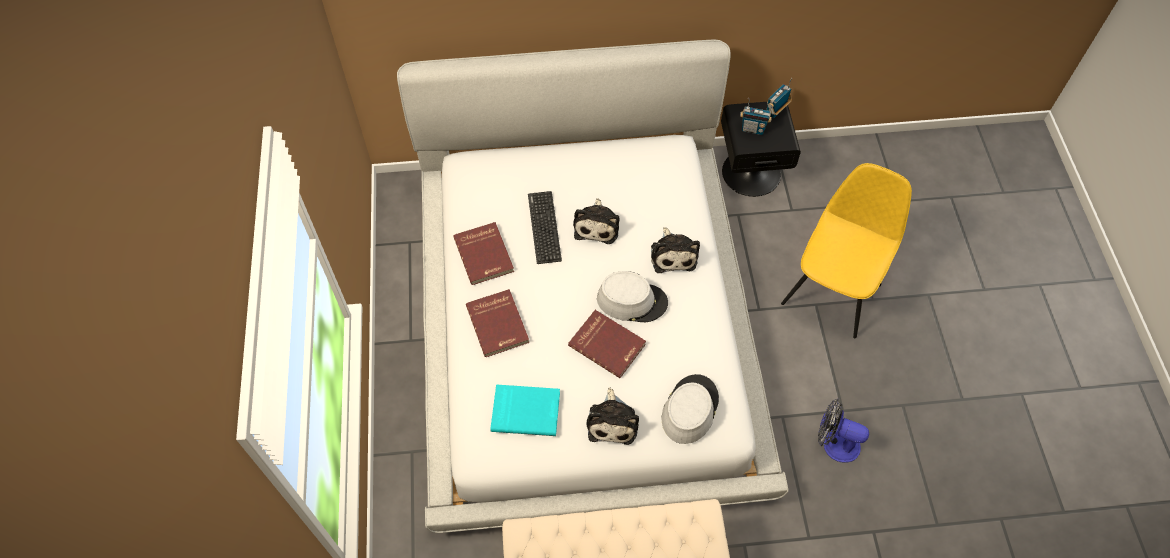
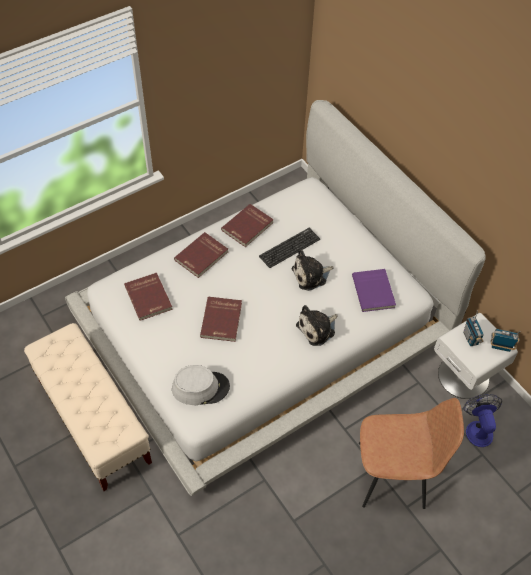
camera: 60 degrees right, 5 degrees down
turquoise book [490,384,560,436] -> red book [124,273,173,321]
plush toy [587,387,639,445] -> none
grey hat [597,271,668,322] -> none
black nightstand [721,102,801,197] -> white nightstand [434,313,518,399]
yellow chair [781,163,912,338] -> brown chair [359,398,464,509]
fan [818,399,869,463] -> fan moved to [463,394,502,447]
none -> purple book [352,269,396,312]

